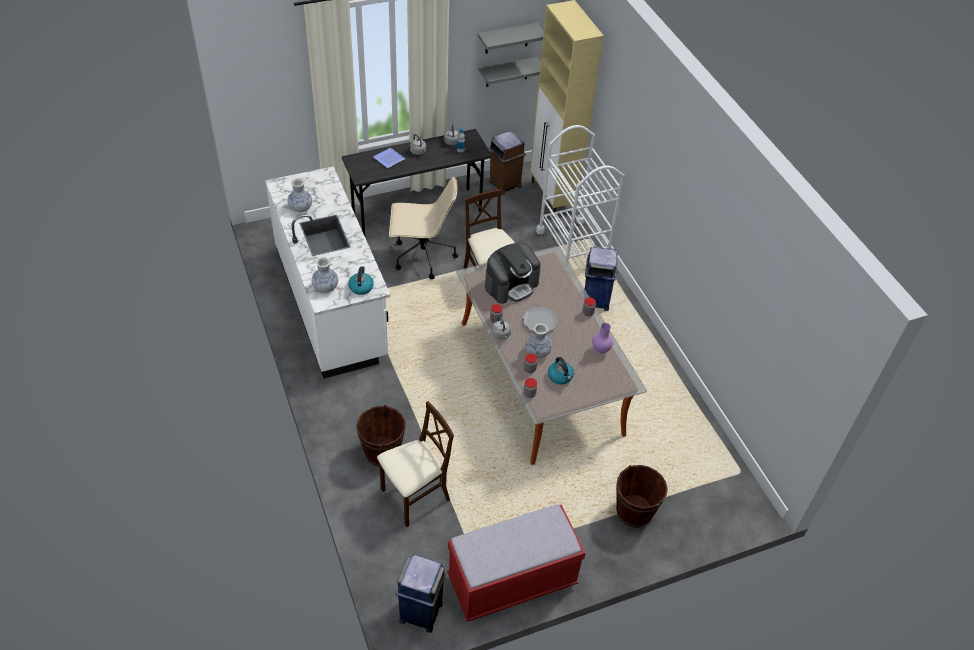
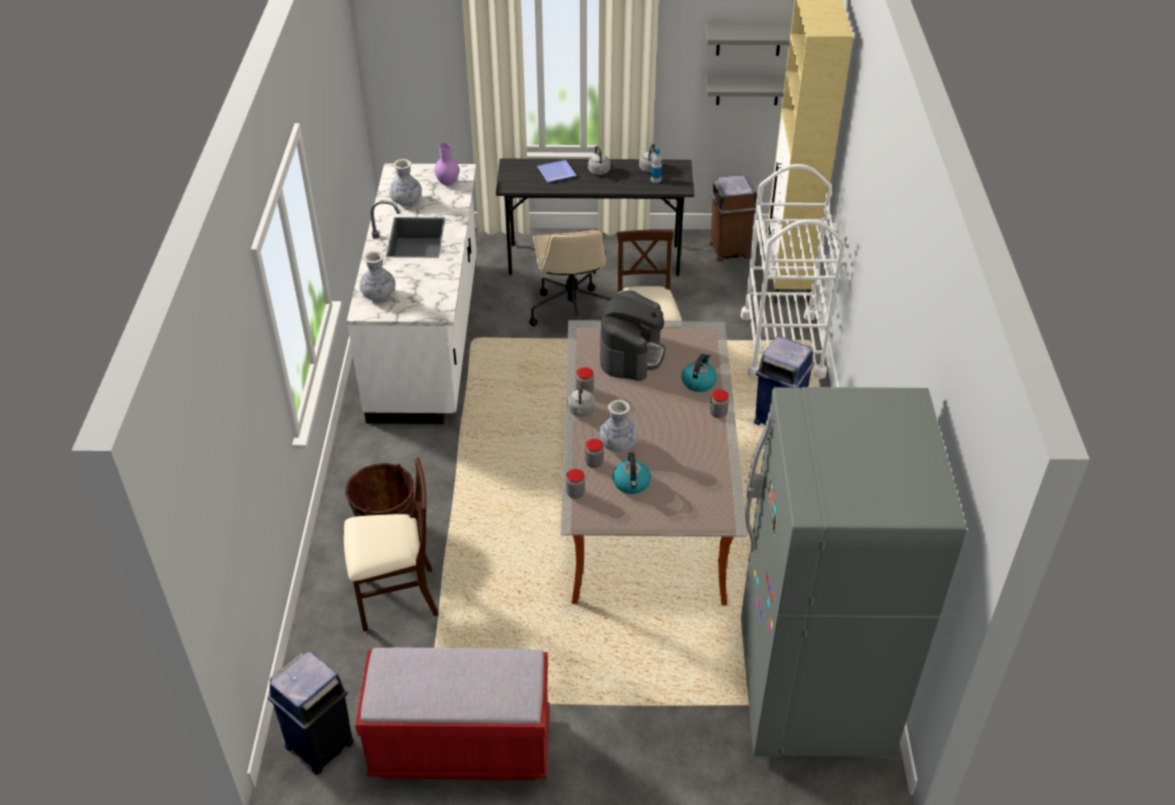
camera: 25 degrees right, 5 degrees down
kettle [348,266,374,295] -> kettle moved to [682,354,717,392]
beige office chair [389,176,458,279] -> beige office chair turned 60 degrees clockwise [529,230,612,326]
coffee machine [485,243,541,304] -> coffee machine turned 60 degrees counterclockwise [600,291,665,381]
plate [523,307,558,332] -> none
purple vase [592,323,613,354] -> purple vase moved to [434,143,459,186]
brown bucket [616,465,668,528] -> none
none -> grey fridge [741,387,966,757]

